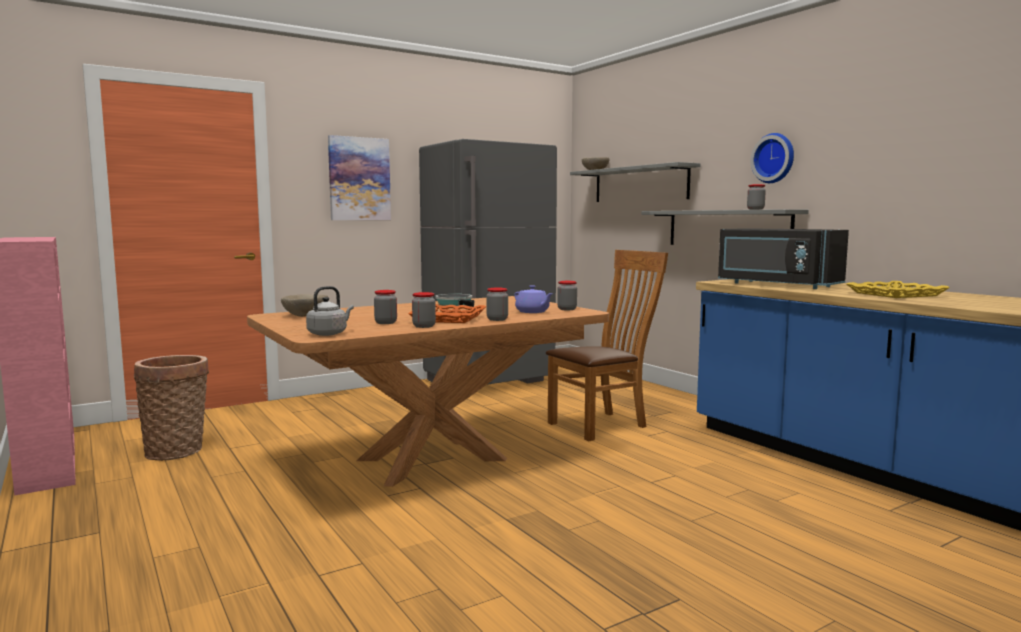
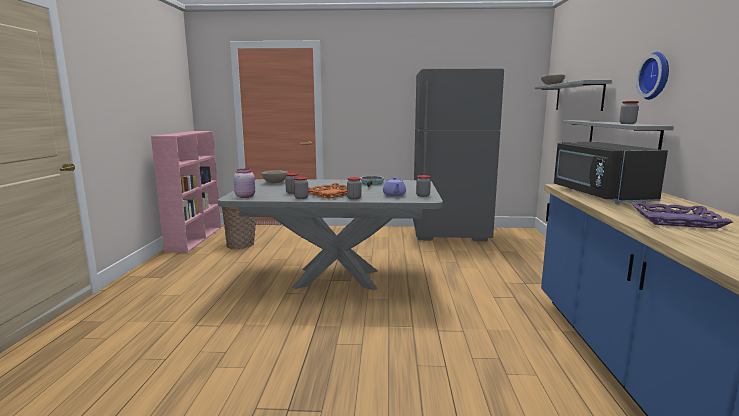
camera: 35 degrees right, 5 degrees up
brown dining table [247,296,609,487] -> grey dining table [218,179,443,290]
grey kettle [306,286,354,336] -> pink jar [233,169,255,198]
picture [328,135,391,220] -> none
brown chair [546,250,668,441] -> none
yellow tray [847,281,950,298] -> purple tray [631,202,733,229]

